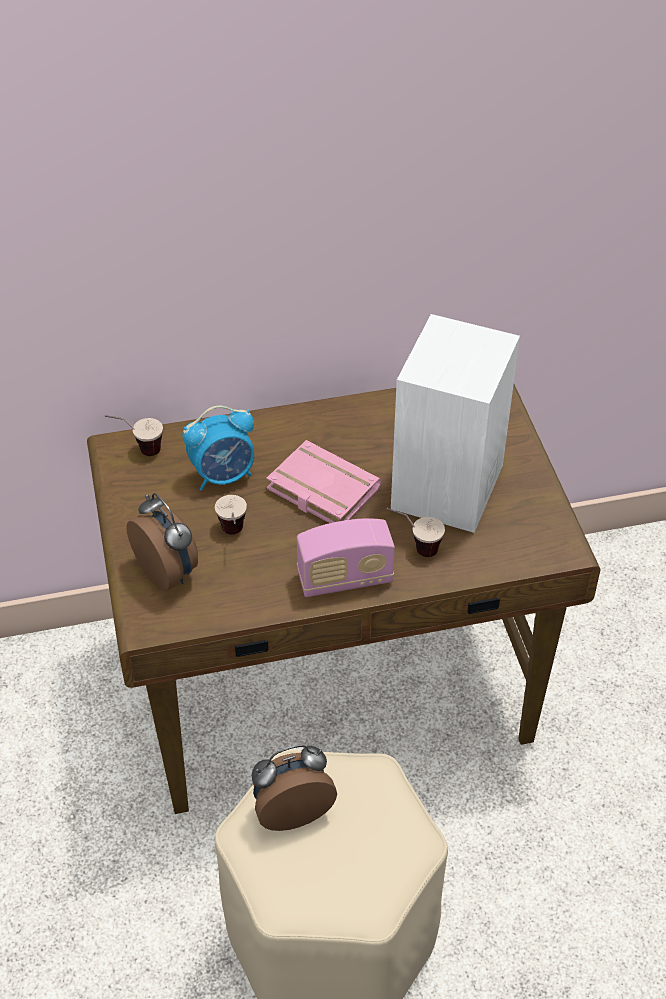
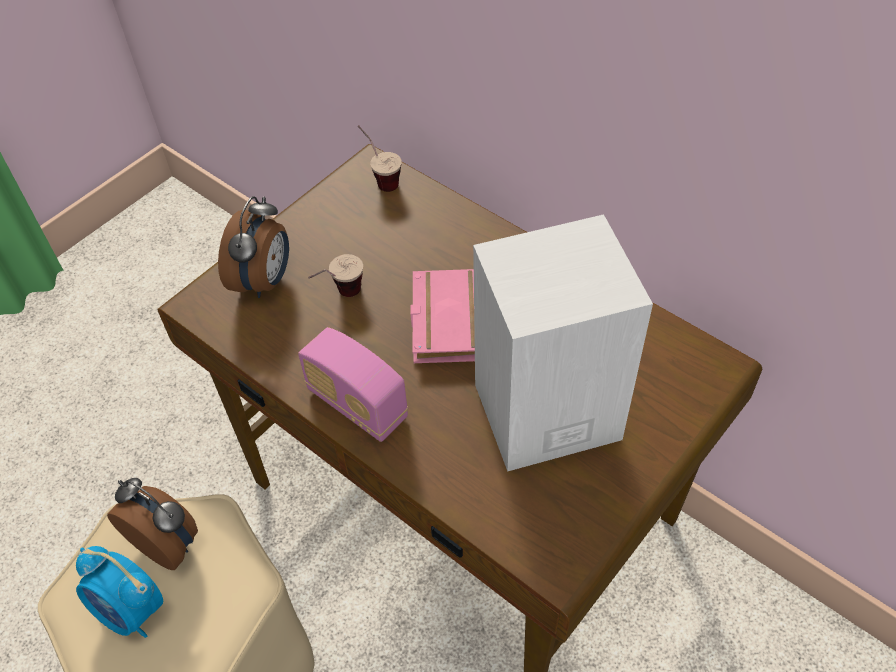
camera: 55 degrees right, 5 degrees up
alarm clock [182,405,254,491] -> alarm clock moved to [76,546,163,638]
cup [387,508,445,557] -> none

